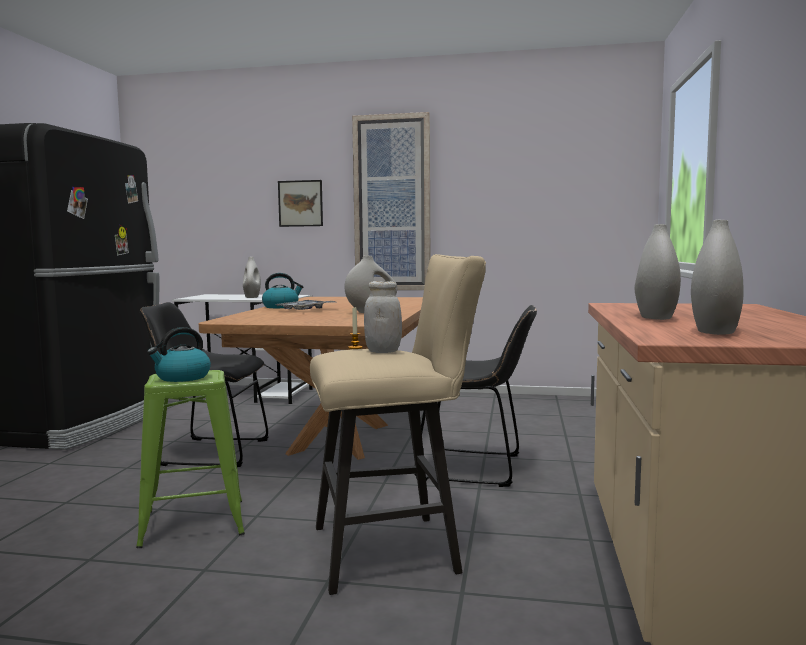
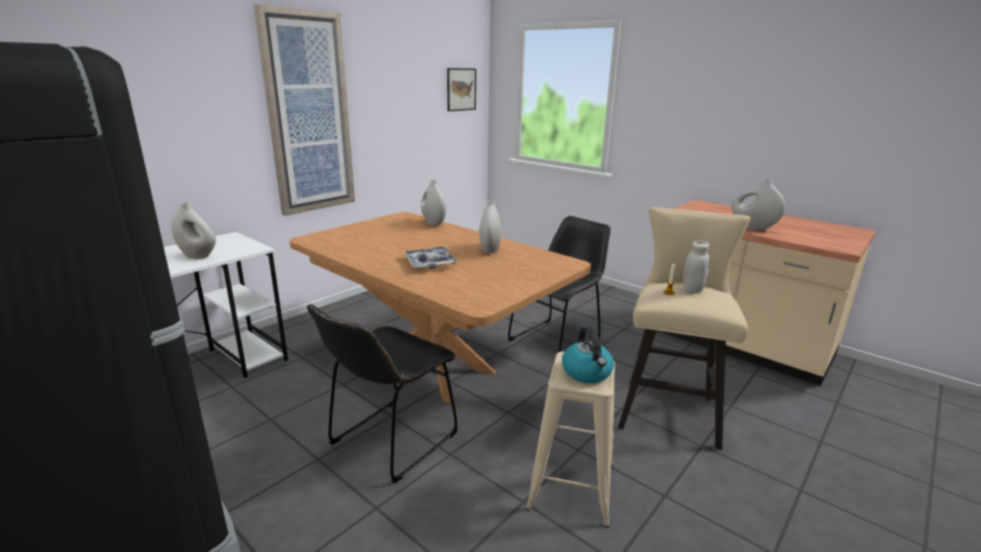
camera: 60 degrees left, 15 degrees up
green stool [136,370,245,548] -> beige stool [526,352,615,528]
kettle [262,273,304,308] -> none
picture [278,180,323,227] -> picture moved to [447,68,476,111]
white vase [691,219,743,335] -> white vase moved to [421,180,446,226]

